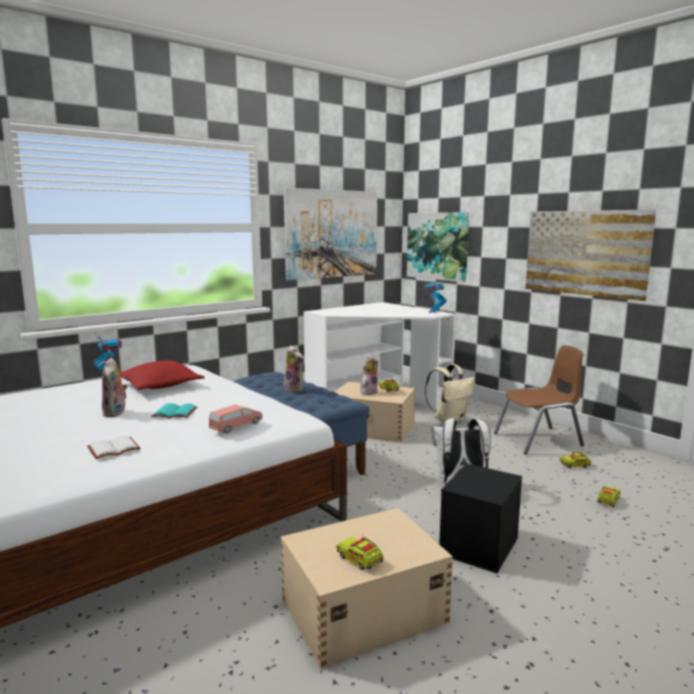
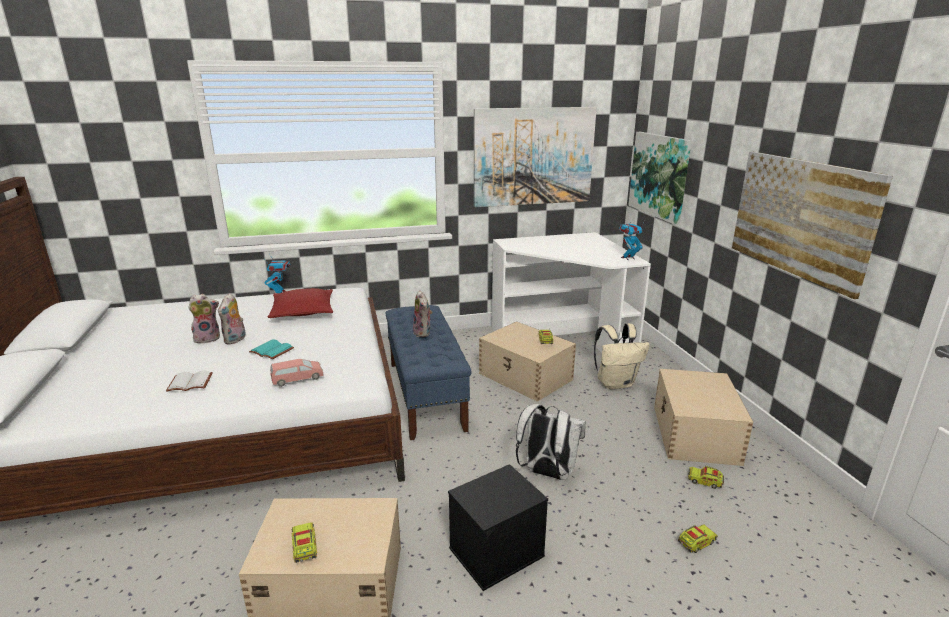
camera: 25 degrees right, 10 degrees up
plush toy [360,355,378,395] -> plush toy moved to [188,294,220,343]
brown chair [494,345,584,454] -> beige storage box [654,369,753,466]

